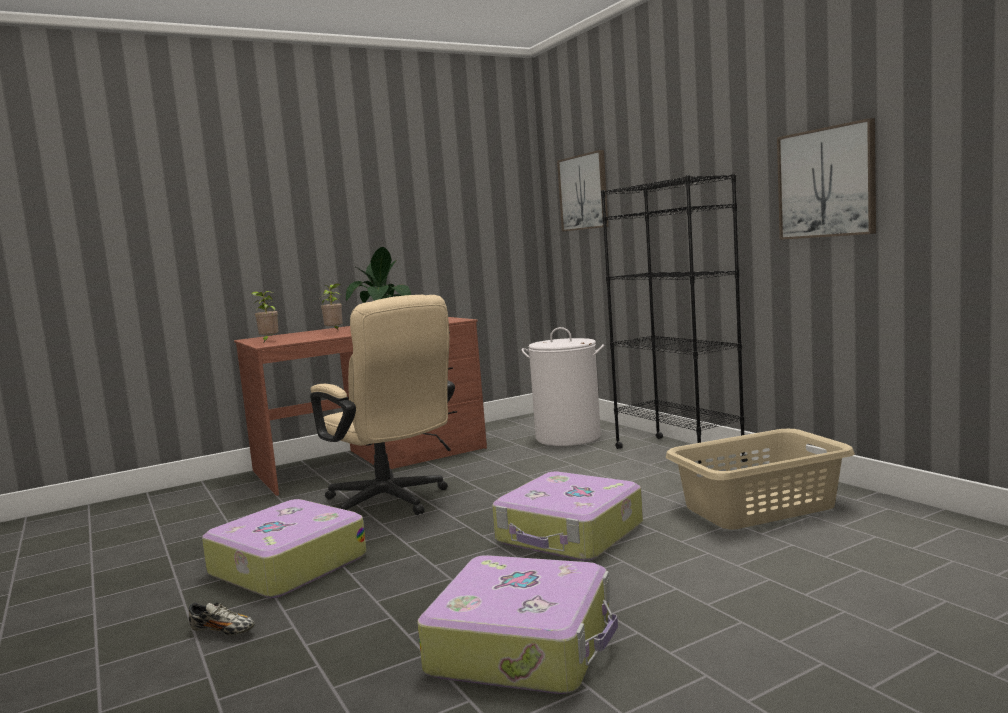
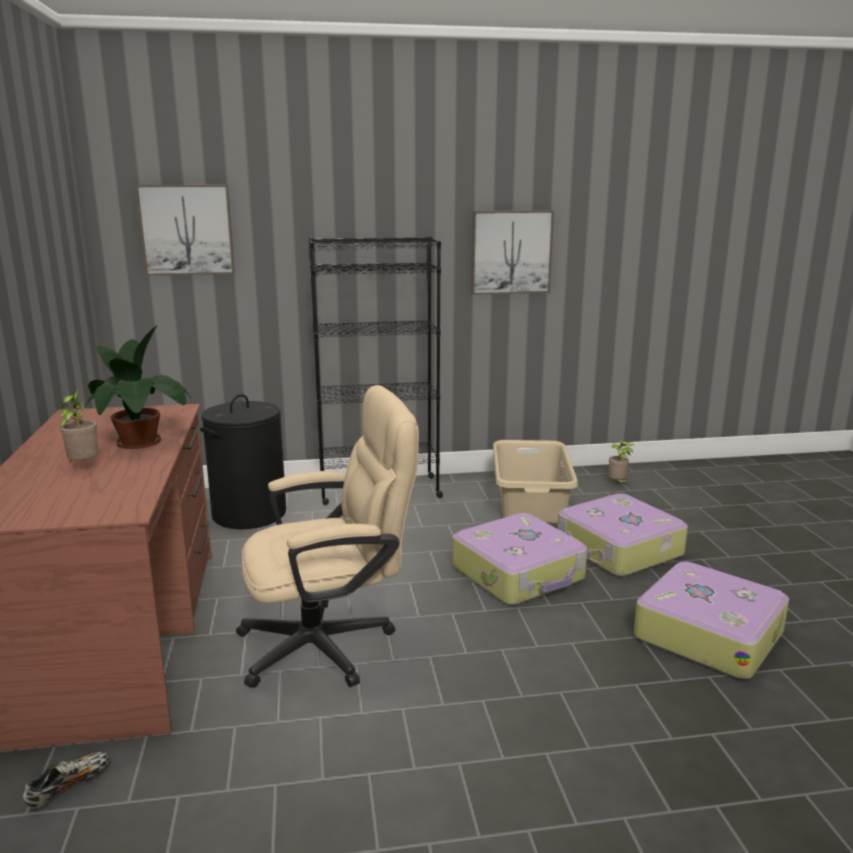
camera: 70 degrees left, 10 degrees up
shoe [189,602,255,635] -> shoe moved to [23,752,110,809]
suitcase [202,499,366,598] -> suitcase moved to [557,493,688,577]
potted plant [251,291,279,342] -> potted plant moved to [609,440,634,484]
white laundry basket [522,327,604,446] -> black laundry basket [200,394,286,529]

